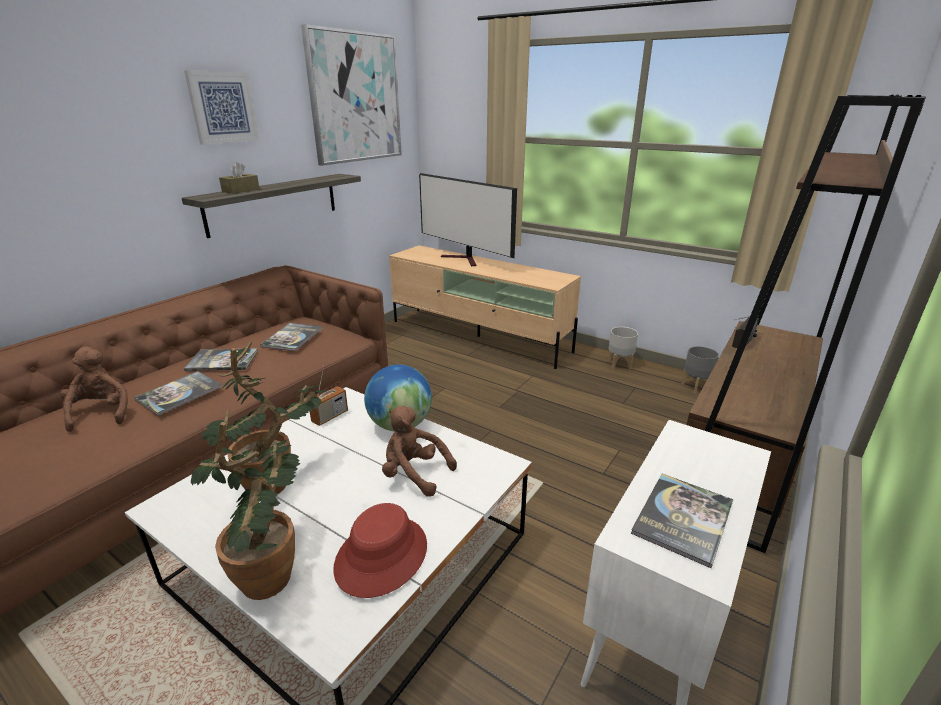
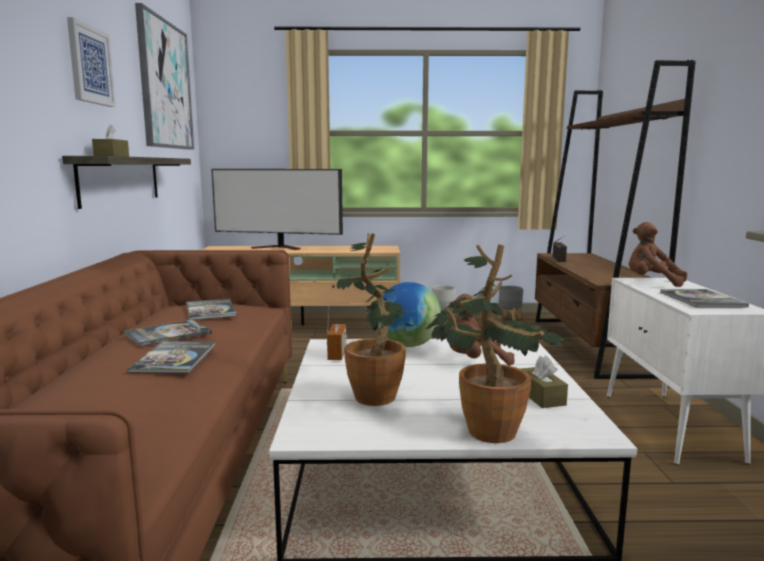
camera: 35 degrees left, 15 degrees down
brown plush toy [60,347,128,432] -> brown plush toy moved to [629,222,687,287]
red hat [333,503,427,598] -> brown tissue box [521,355,568,408]

